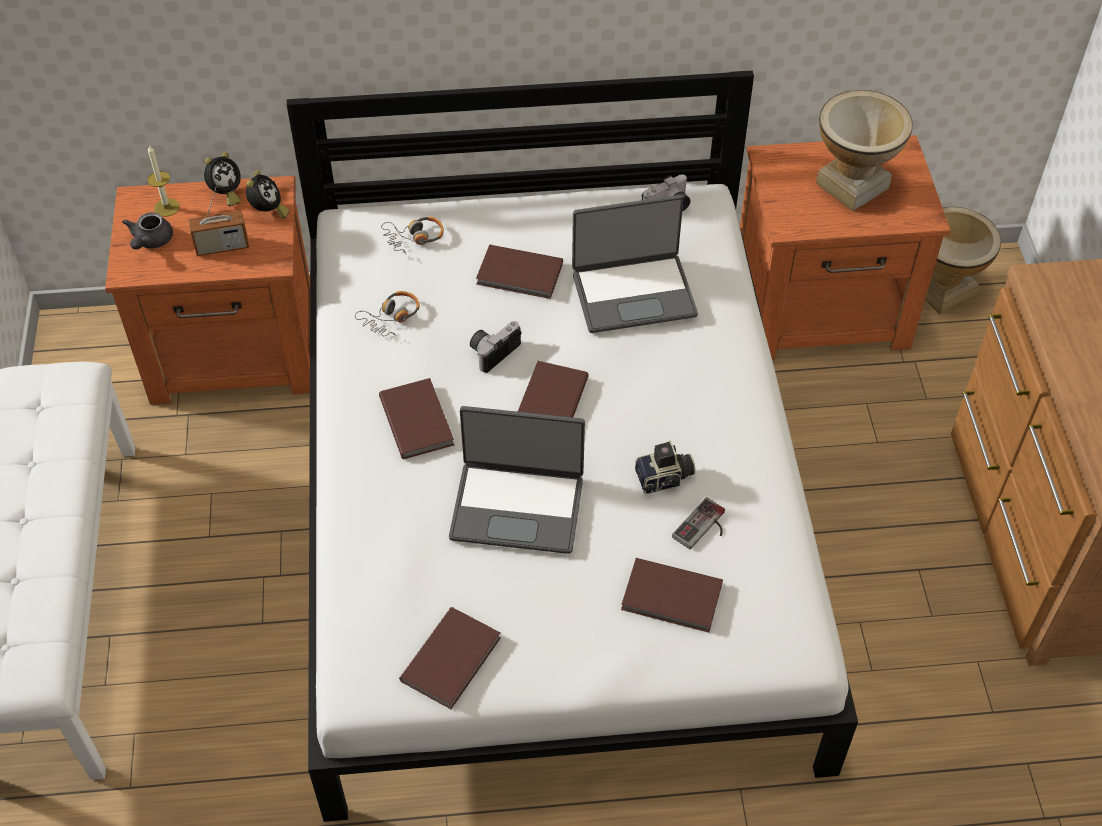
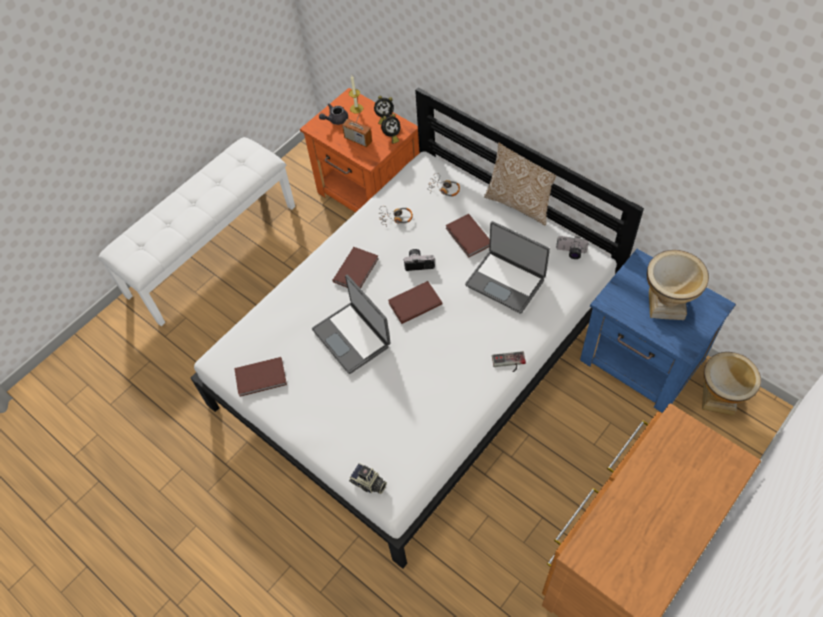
camera: 50 degrees right, 5 degrees up
brown book [621,558,723,632] -> none
camera [635,440,696,494] -> camera moved to [349,463,387,494]
game controller [672,497,725,549] -> game controller moved to [492,351,526,372]
orange nightstand [740,135,951,359] -> blue nightstand [580,249,736,413]
none -> pillow [484,143,556,226]

